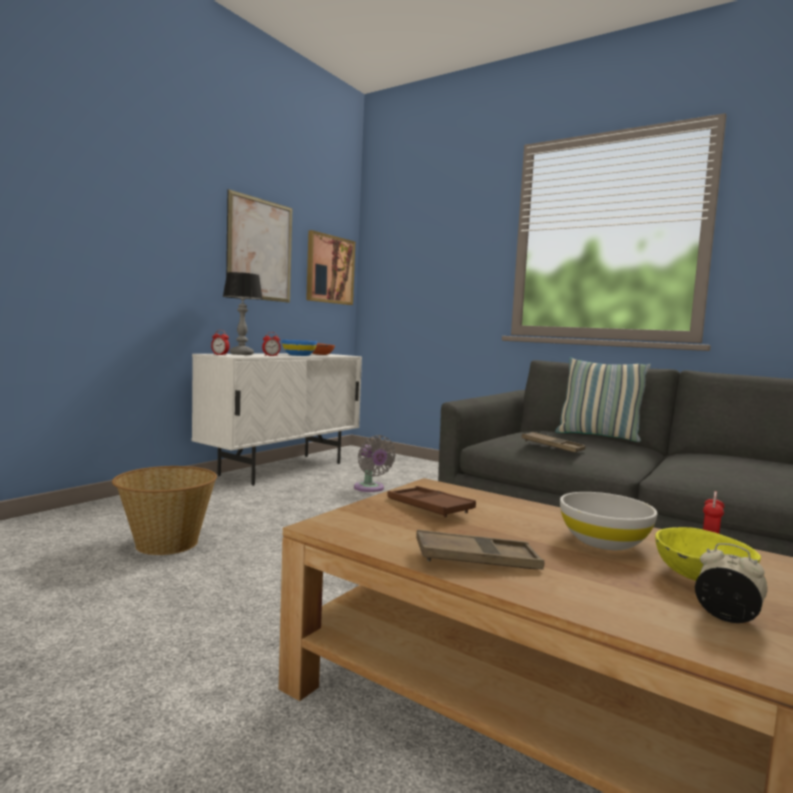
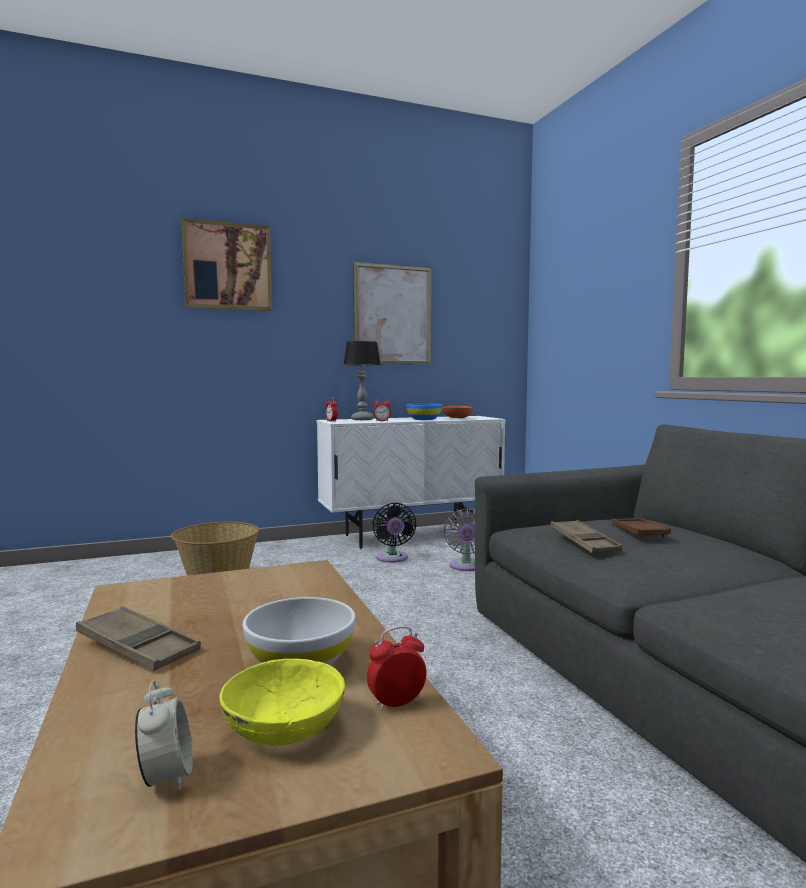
camera: 35 degrees right, 0 degrees up
picture [306,230,355,305] -> picture moved to [182,218,272,311]
brown tray [387,486,476,518] -> brown tray moved to [611,518,671,538]
pillow [555,358,651,442] -> none
none -> black fan [372,502,416,563]

